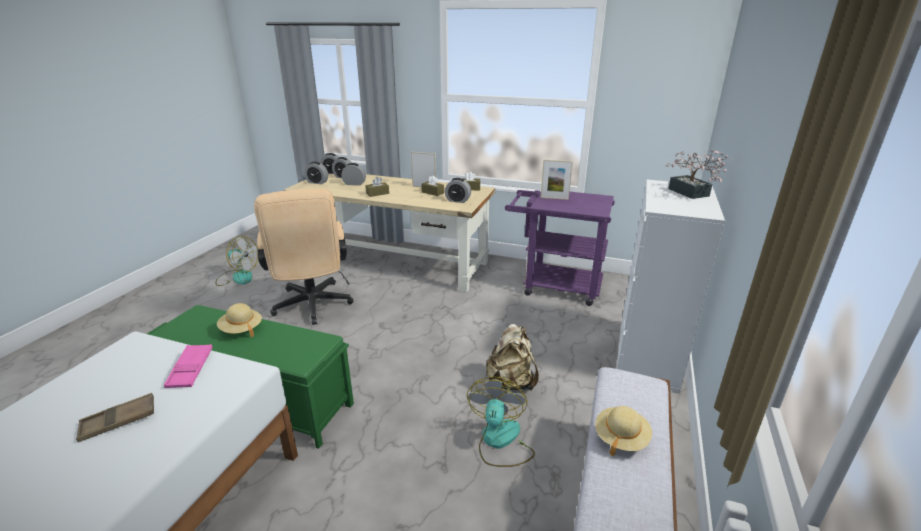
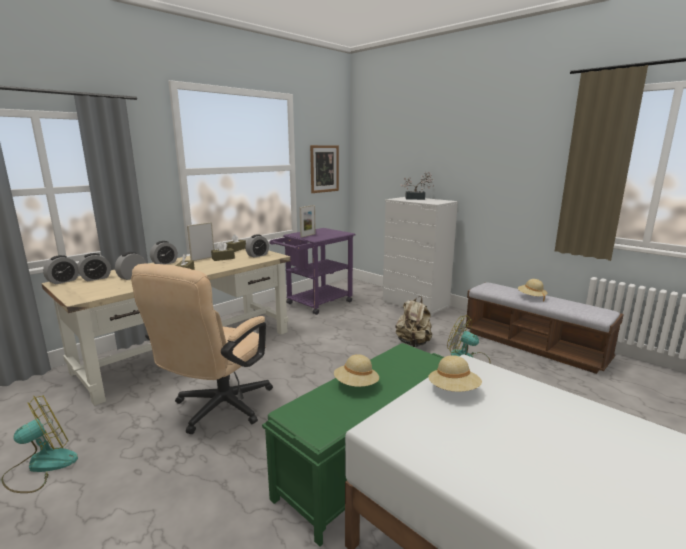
camera: 65 degrees left, 10 degrees down
brown tray [76,393,154,442] -> none
pink tray [164,344,212,388] -> beige hat [428,355,482,392]
beige office chair [254,189,354,325] -> beige office chair turned 105 degrees clockwise [131,264,273,434]
alarm clock [304,162,328,184] -> alarm clock moved to [150,241,178,265]
none -> picture [310,145,339,193]

